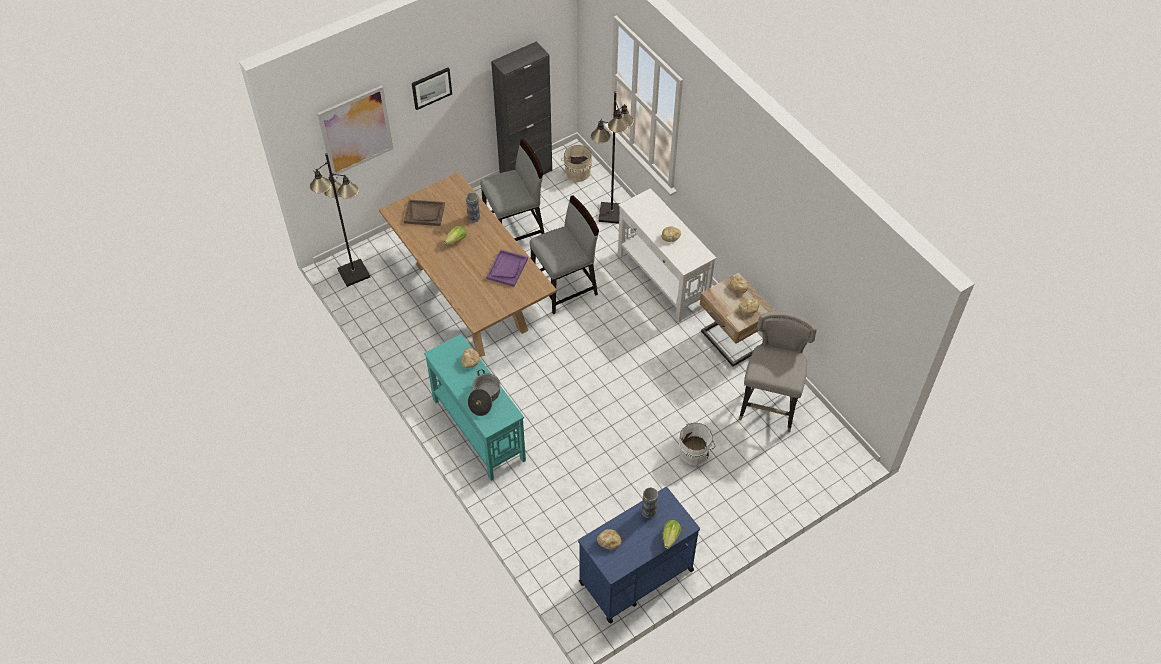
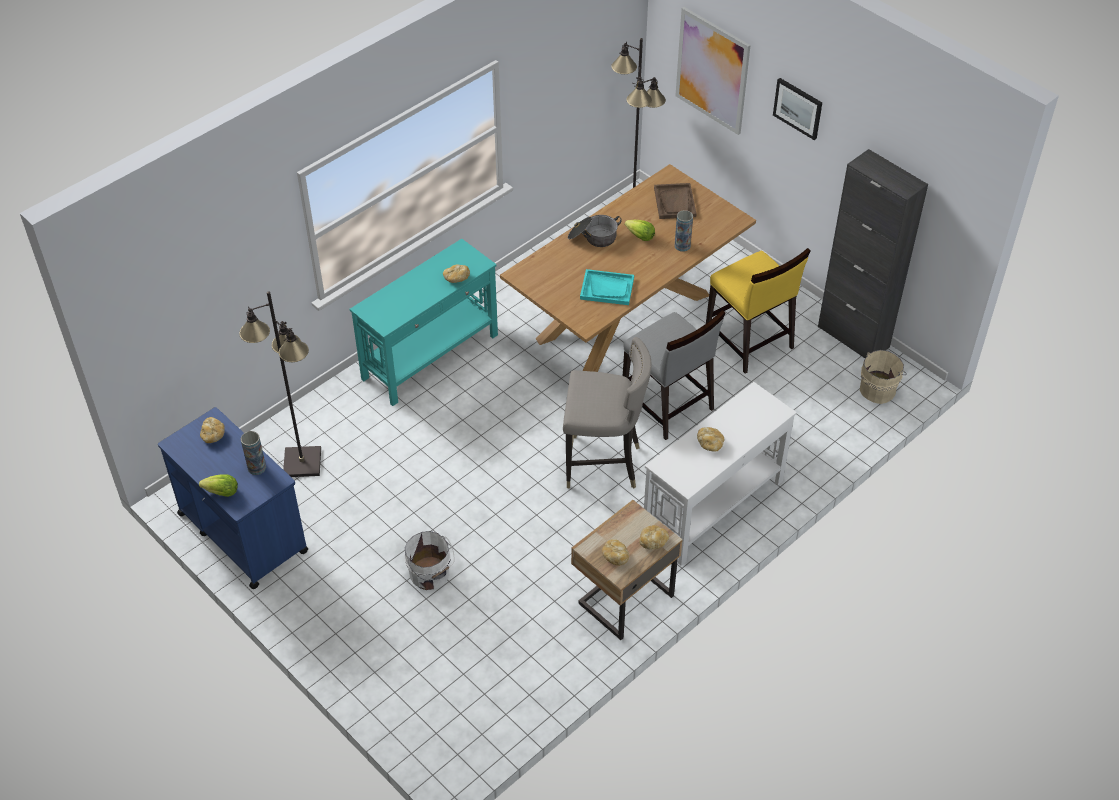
camera: 80 degrees right, 5 degrees down
cooking pot [468,369,500,416] -> cooking pot moved to [568,215,622,247]
grey chair [480,139,544,241] -> yellow chair [706,248,810,374]
purple tray [486,249,528,287] -> turquoise tray [580,269,634,305]
black floor lamp [591,91,634,224] -> black floor lamp moved to [239,291,321,477]
grey stool [739,311,817,432] -> grey stool moved to [563,337,652,489]

